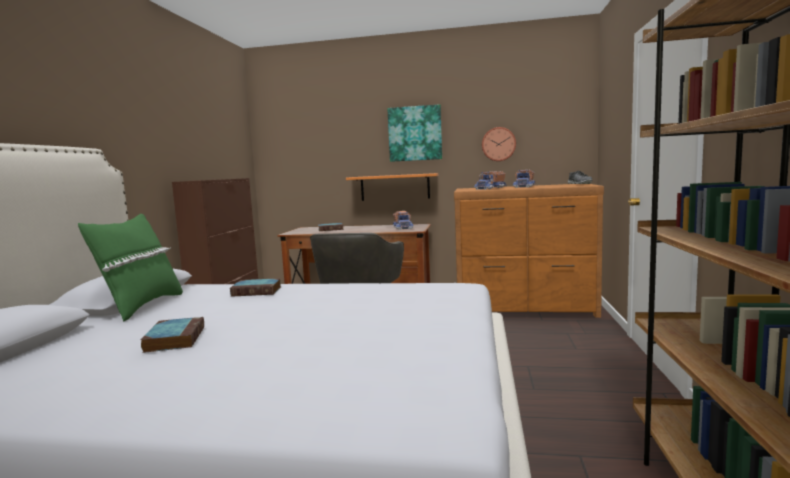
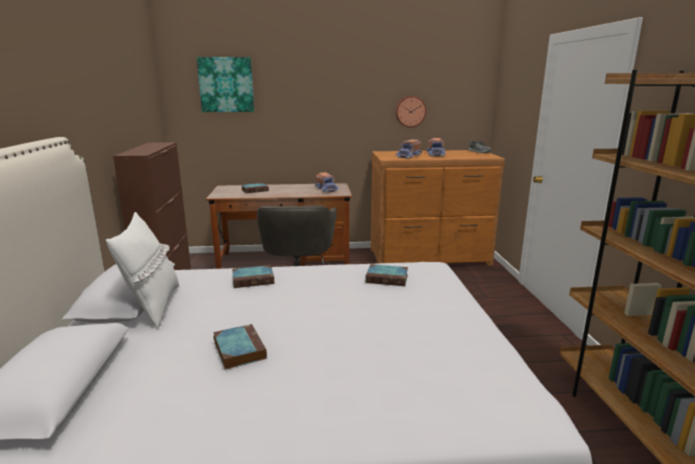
camera: 15 degrees left, 10 degrees up
green pillow [78,214,183,321] -> white pillow [106,212,179,329]
orange shelf [346,173,439,201] -> none
picture [387,104,442,162] -> picture moved to [197,57,254,112]
none -> book [366,264,408,286]

